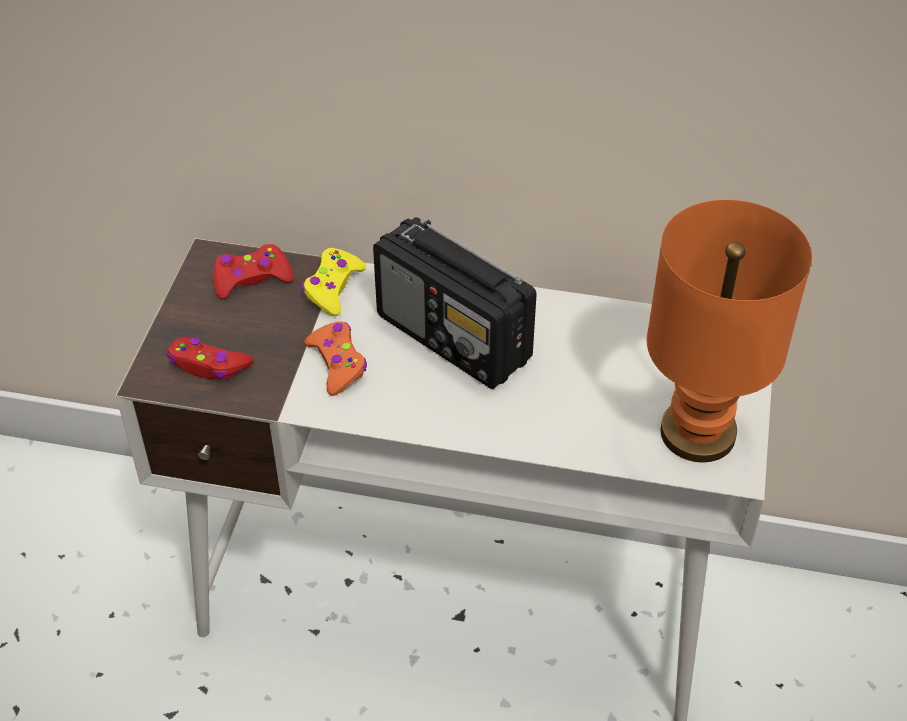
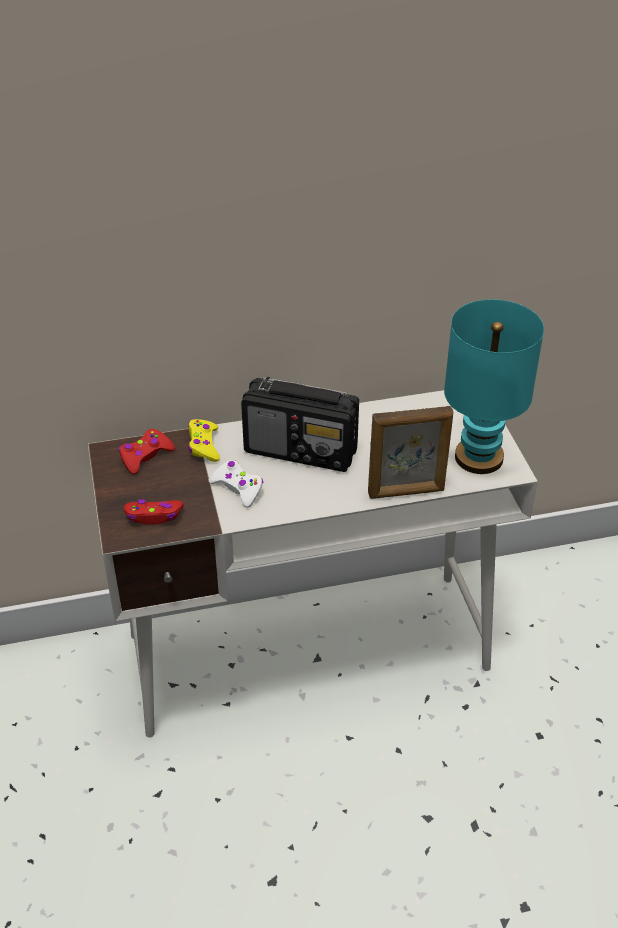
camera: 25 degrees left, 5 degrees down
orange game controller [304,321,367,396] -> white game controller [209,460,264,508]
orange table lamp [647,200,812,462] -> turquoise table lamp [444,299,544,474]
none -> picture frame [368,406,453,499]

